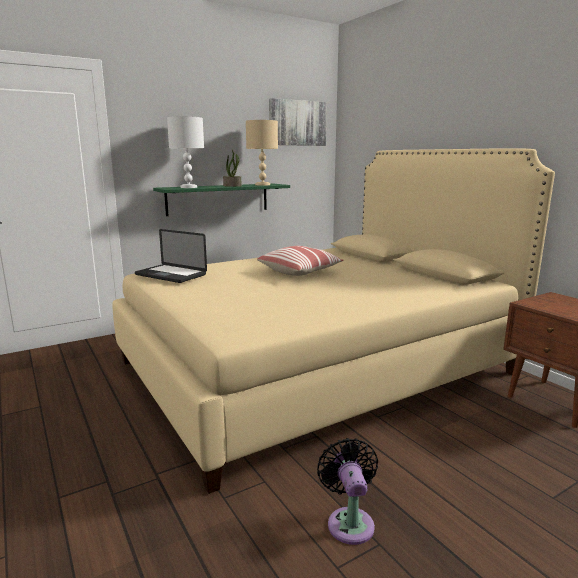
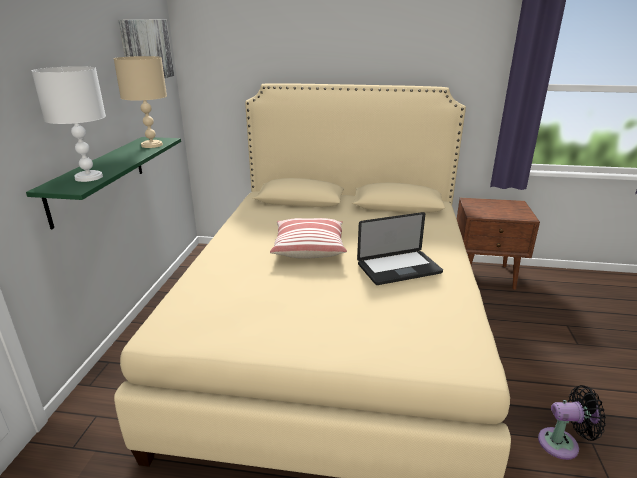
camera: 50 degrees left, 10 degrees up
laptop [135,229,207,283] -> laptop moved to [357,212,443,285]
potted plant [223,150,241,187] -> none
black fan [317,438,378,545] -> black fan turned 150 degrees clockwise [538,385,606,460]

